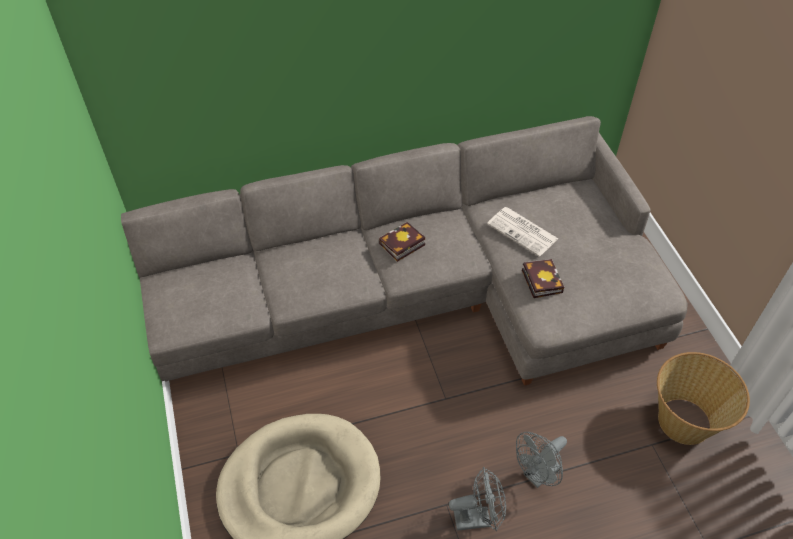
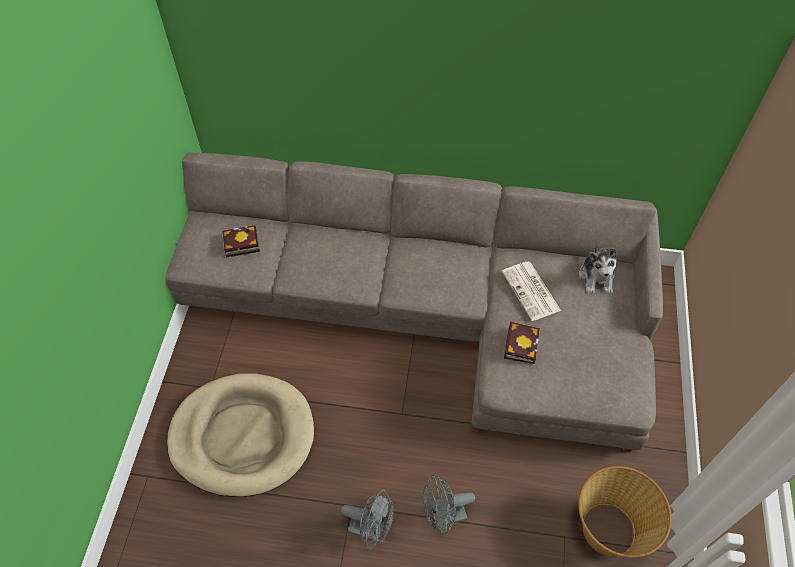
camera: 25 degrees right, 5 degrees up
book [379,222,425,262] -> book moved to [222,225,260,258]
none -> plush toy [579,246,617,294]

